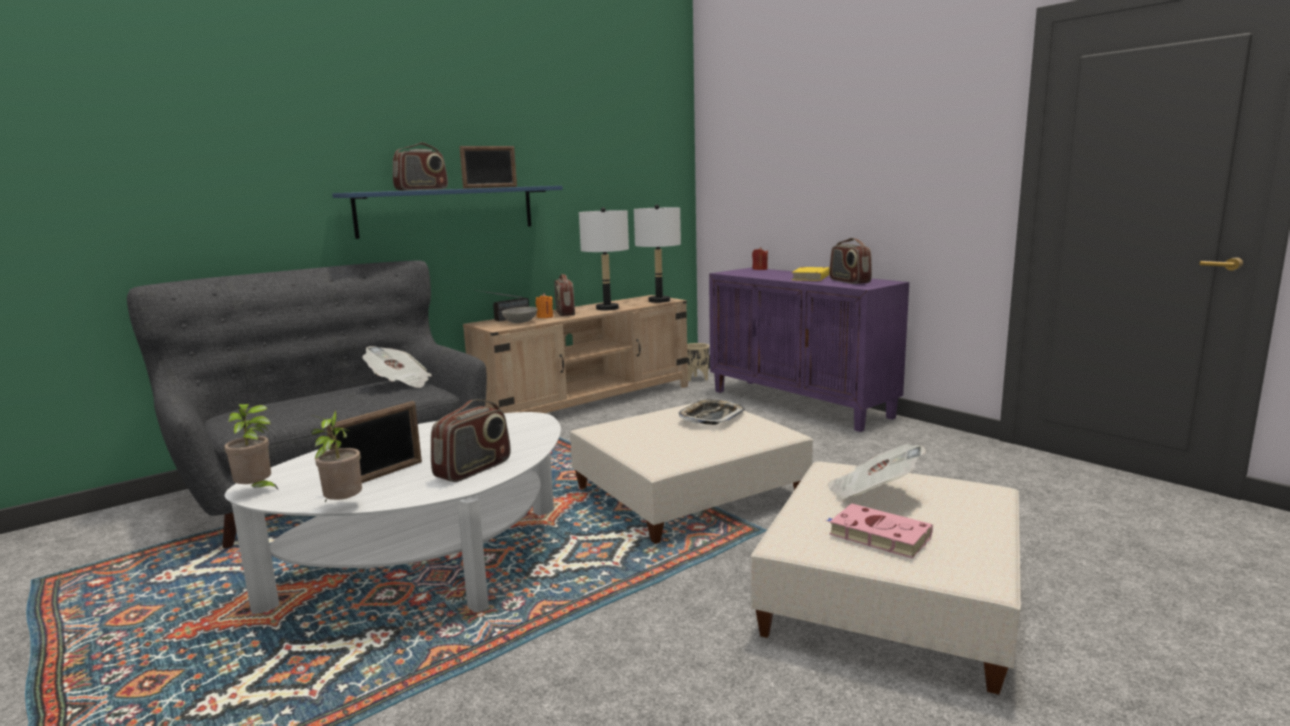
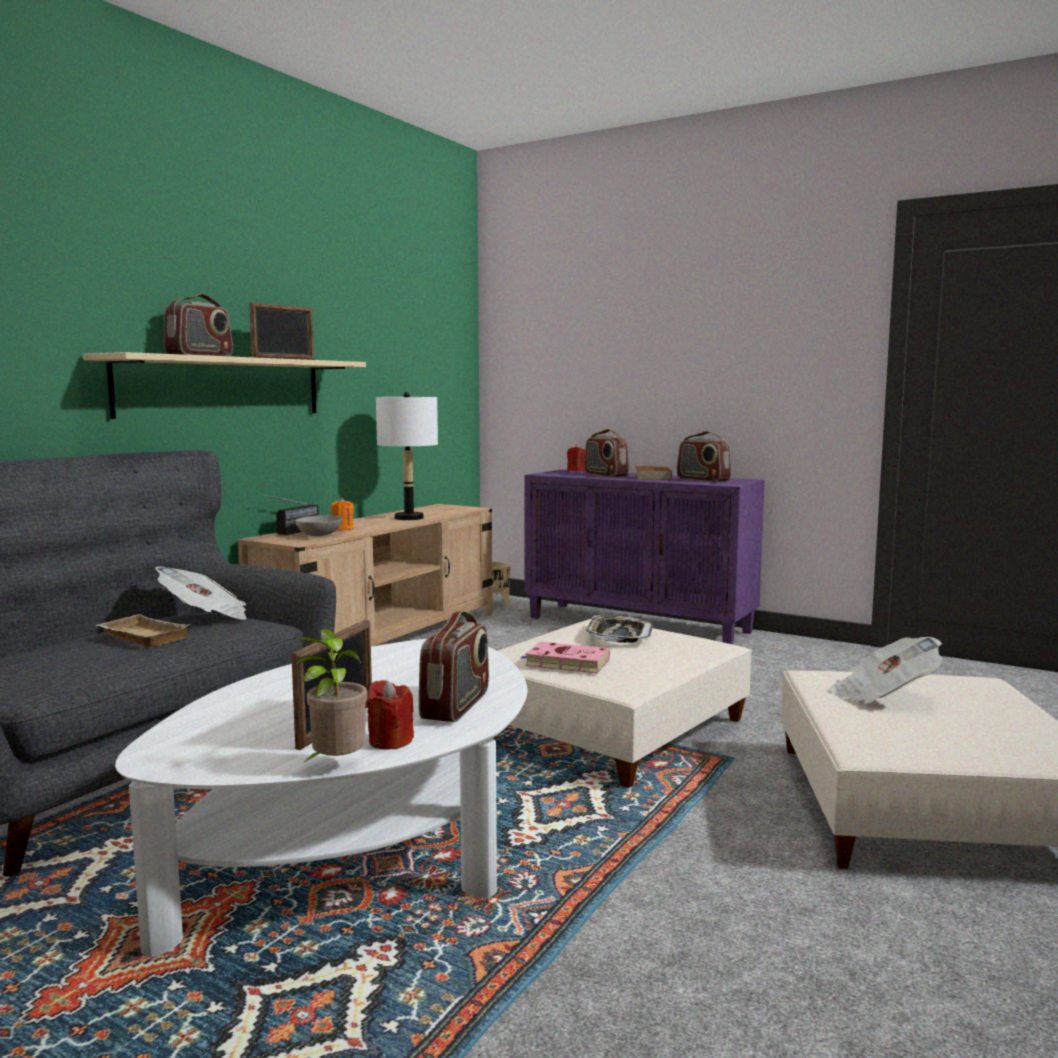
camera: 20 degrees left, 5 degrees down
potted plant [224,404,279,491] -> none
blue shelf [332,186,563,239] -> beige shelf [83,352,366,419]
radio [554,274,575,316] -> radio moved to [584,429,629,477]
white table lamp [634,204,681,303] -> none
yellow book [792,267,830,281] -> brown book [635,466,672,480]
pink book [825,503,933,558] -> pink book moved to [521,641,610,674]
none -> beige tray [95,614,191,647]
none -> red candle [367,680,414,749]

